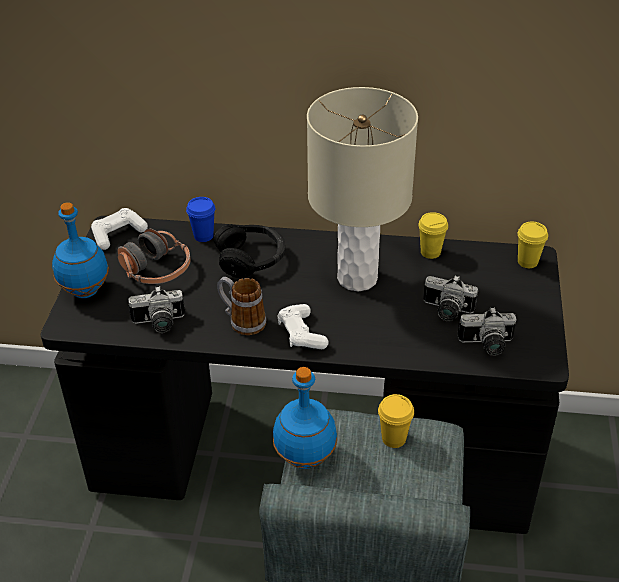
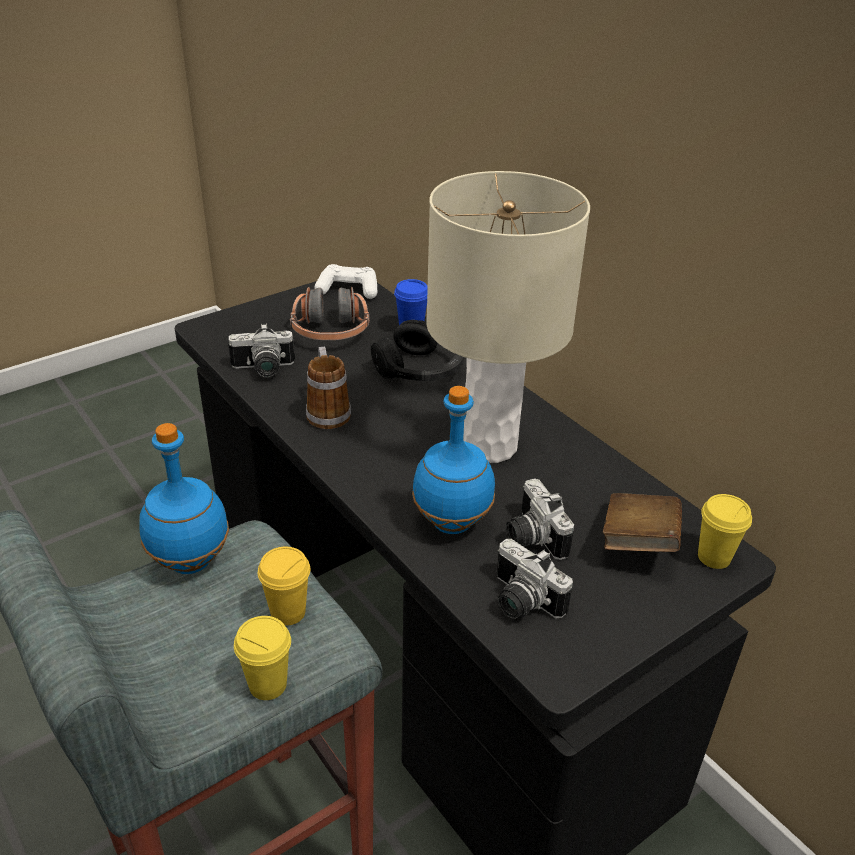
camera: 45 degrees right, 5 degrees down
blue bottle [52,202,109,298] -> blue bottle moved to [412,386,495,534]
camera [128,286,185,333] -> camera turned 45 degrees counterclockwise [228,323,295,378]
white game controller [278,304,329,349] -> none
yellow cup [418,212,448,259] -> yellow cup moved to [234,616,291,700]
none -> brown book [603,493,682,552]

